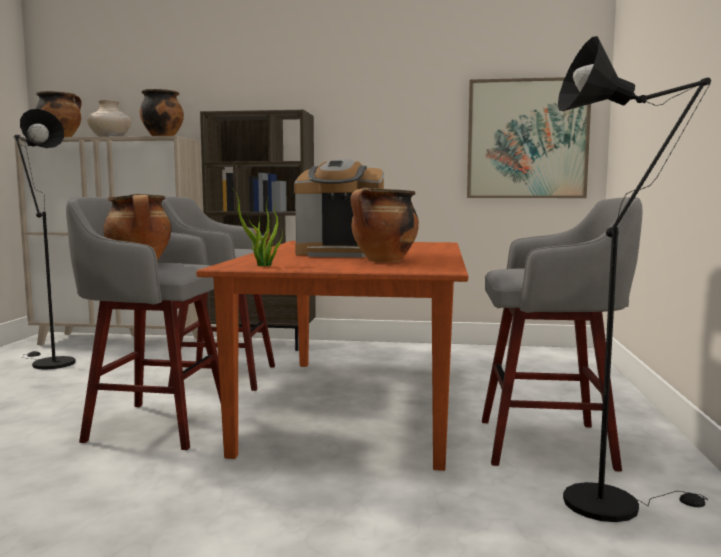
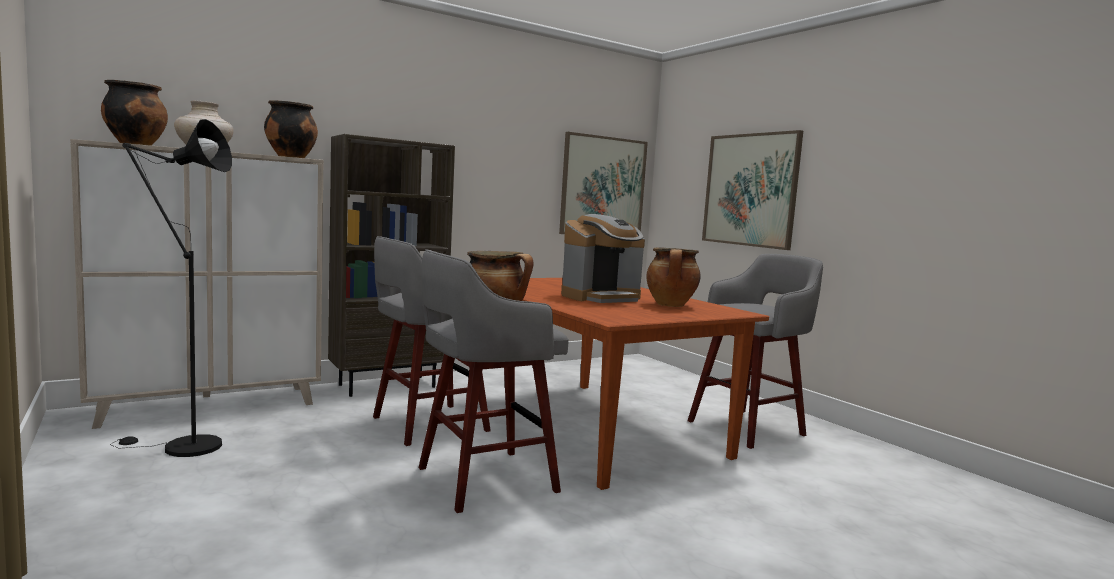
camera: 40 degrees left, 0 degrees up
potted plant [232,188,283,266] -> none
black floor lamp [558,36,711,522] -> none
none -> picture [702,130,803,250]

